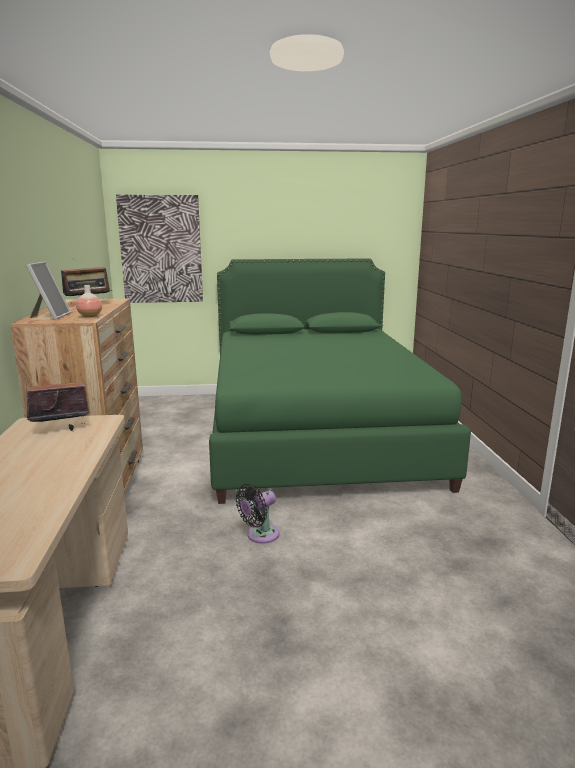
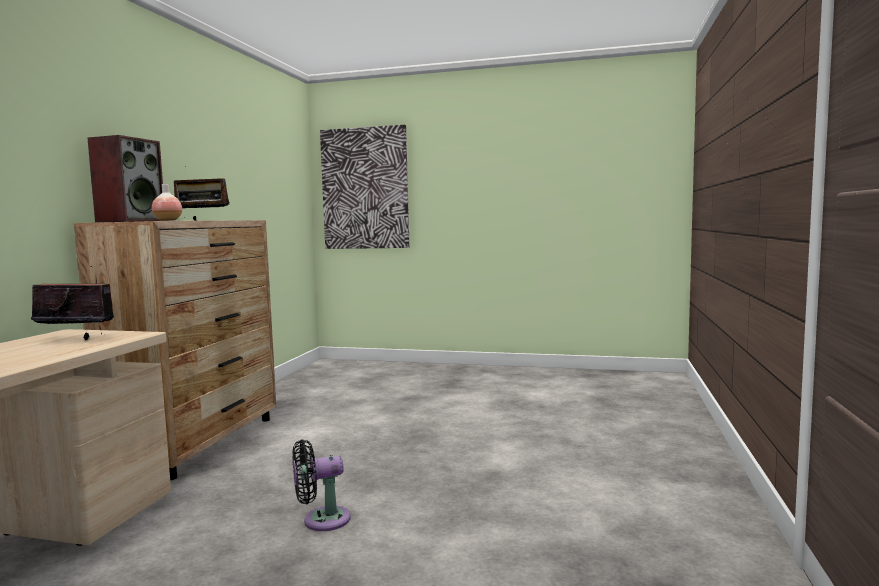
camera: 20 degrees right, 10 degrees down
picture frame [26,262,71,320] -> speaker [88,135,163,222]
green bed [209,258,471,504] -> none

